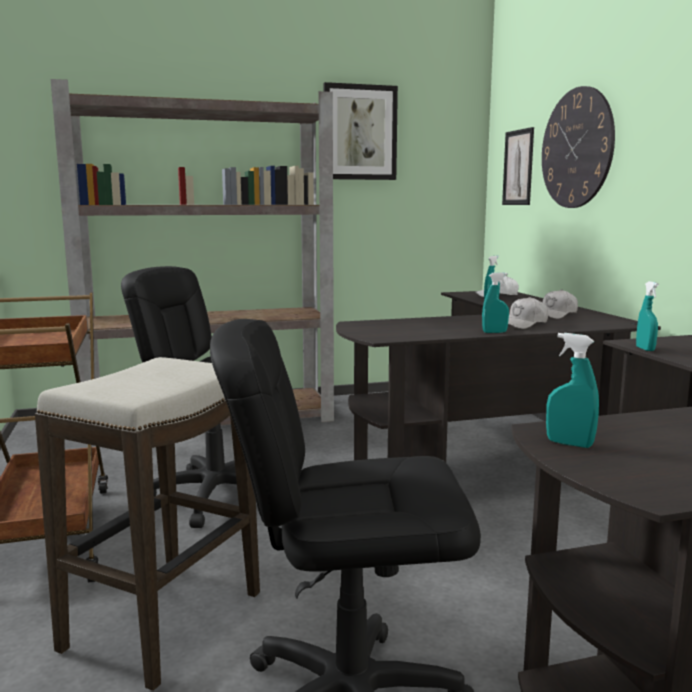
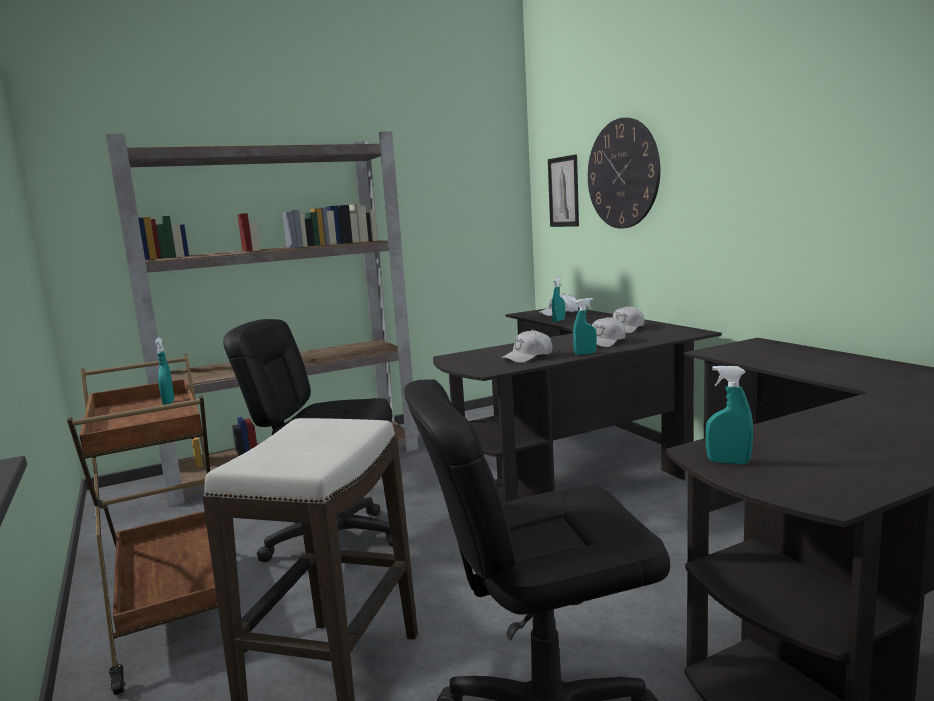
camera: 10 degrees left, 0 degrees up
picture [323,82,398,180] -> none
turquoise spray bottle [636,281,659,351] -> turquoise spray bottle moved to [155,338,174,405]
none -> white cap [501,330,552,363]

